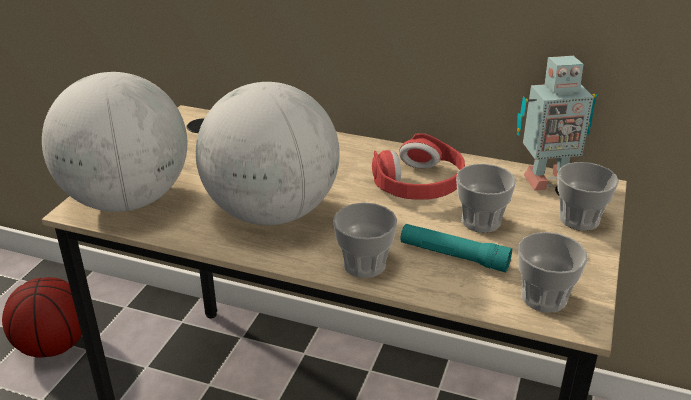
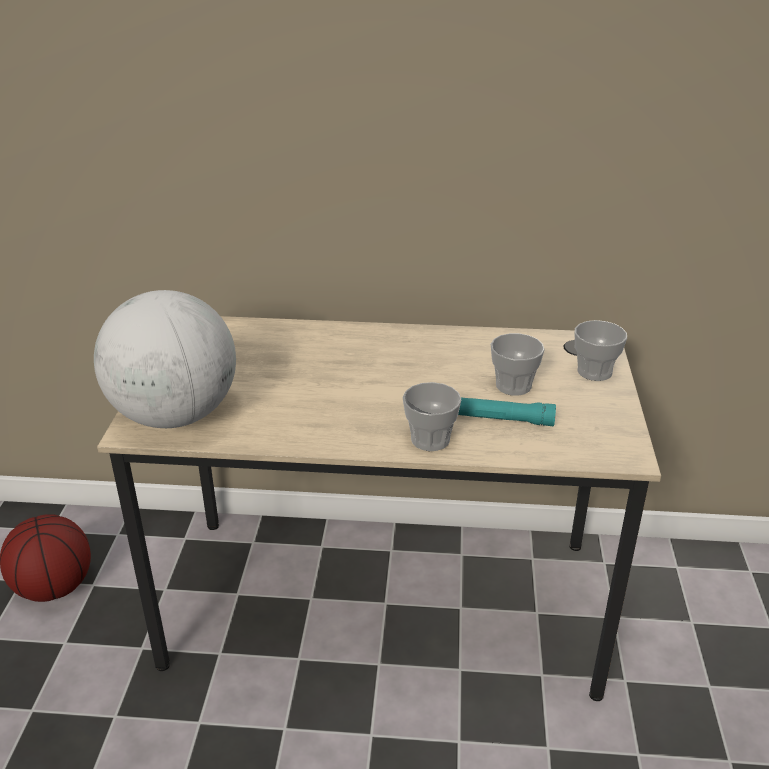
camera: 15 degrees left, 0 degrees up
globe [196,82,340,225] -> none
red headphones [372,133,465,200] -> none
toy robot [517,56,597,191] -> none
cup [518,232,588,313] -> none

